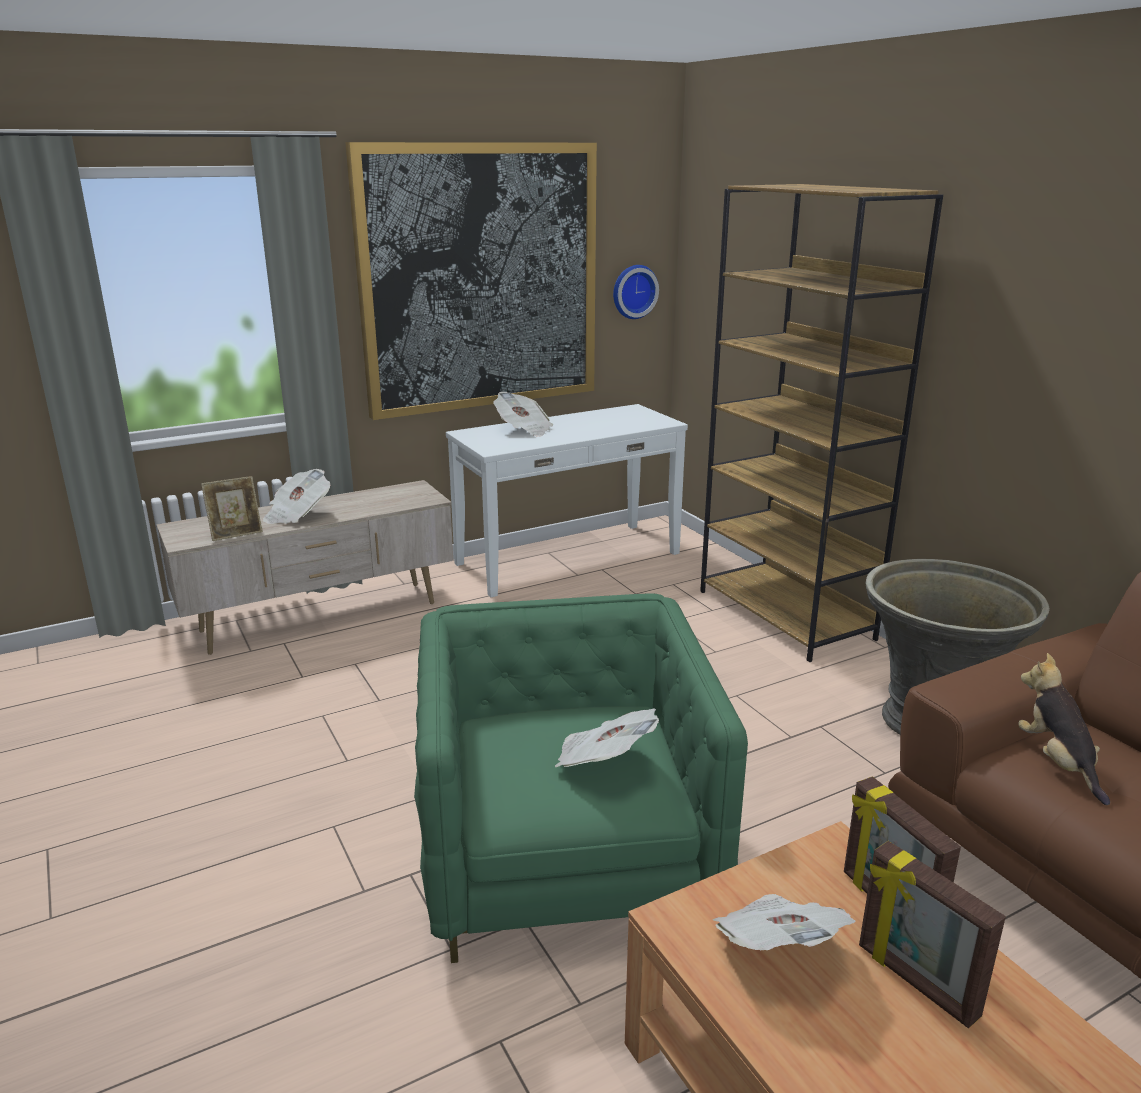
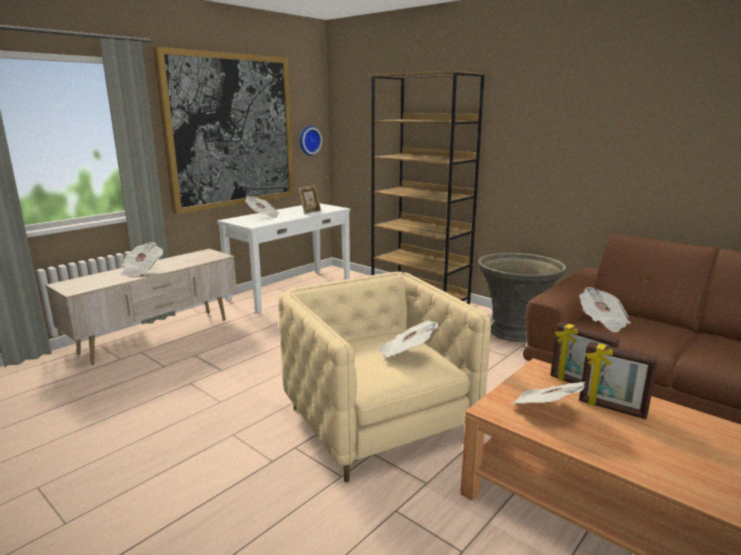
camera: 20 degrees left, 5 degrees down
picture frame [201,476,263,541] -> picture frame moved to [298,185,321,214]
green armchair [414,593,748,963] -> beige armchair [278,272,492,482]
plush toy [1018,653,1110,805] -> newspaper [579,287,631,332]

